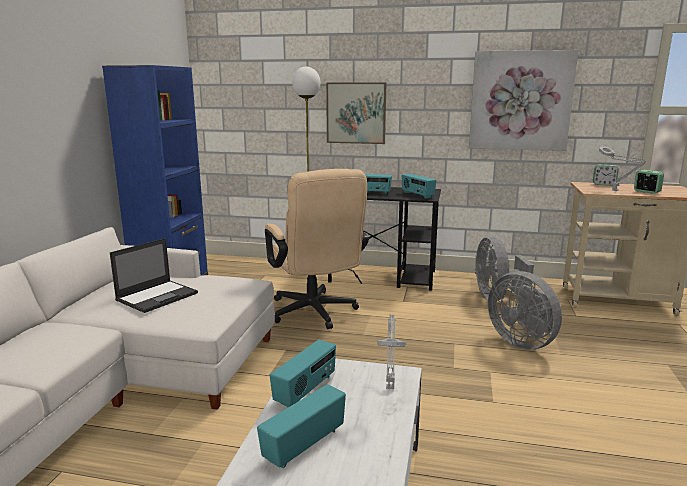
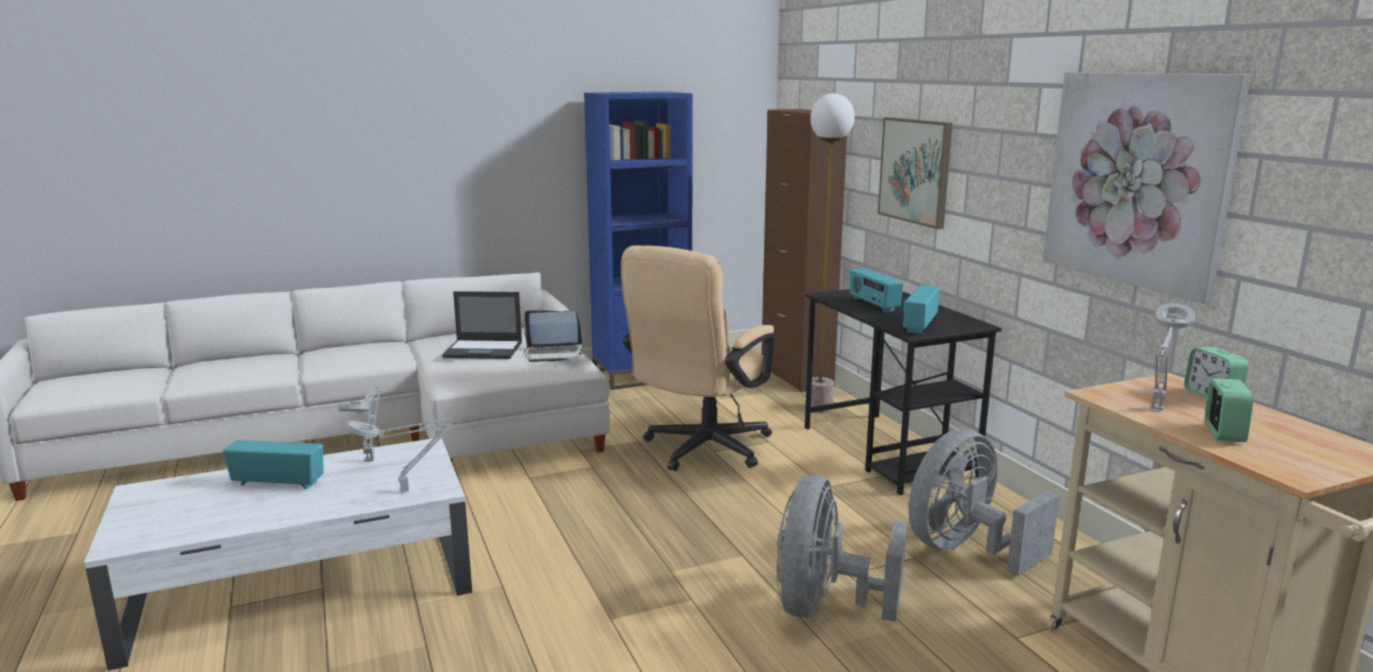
camera: 55 degrees right, 0 degrees up
radio [270,340,336,407] -> grey table lamp [338,385,381,462]
none -> laptop [524,310,584,362]
none -> brown cabinet [761,109,847,392]

